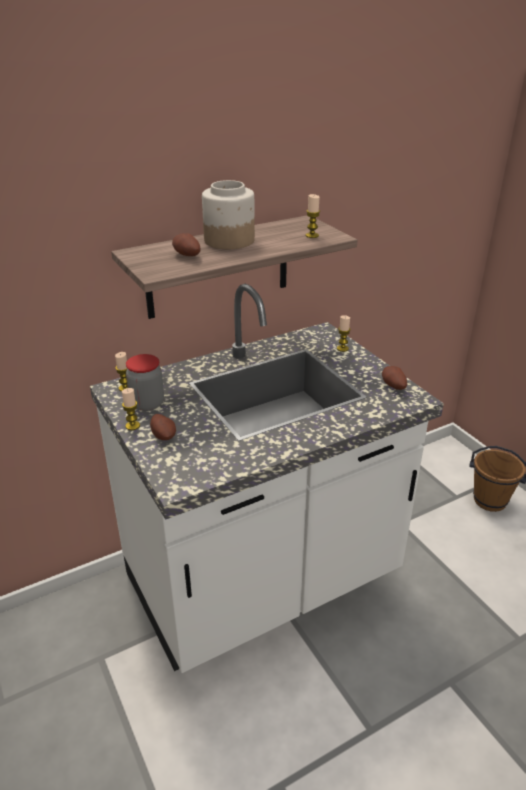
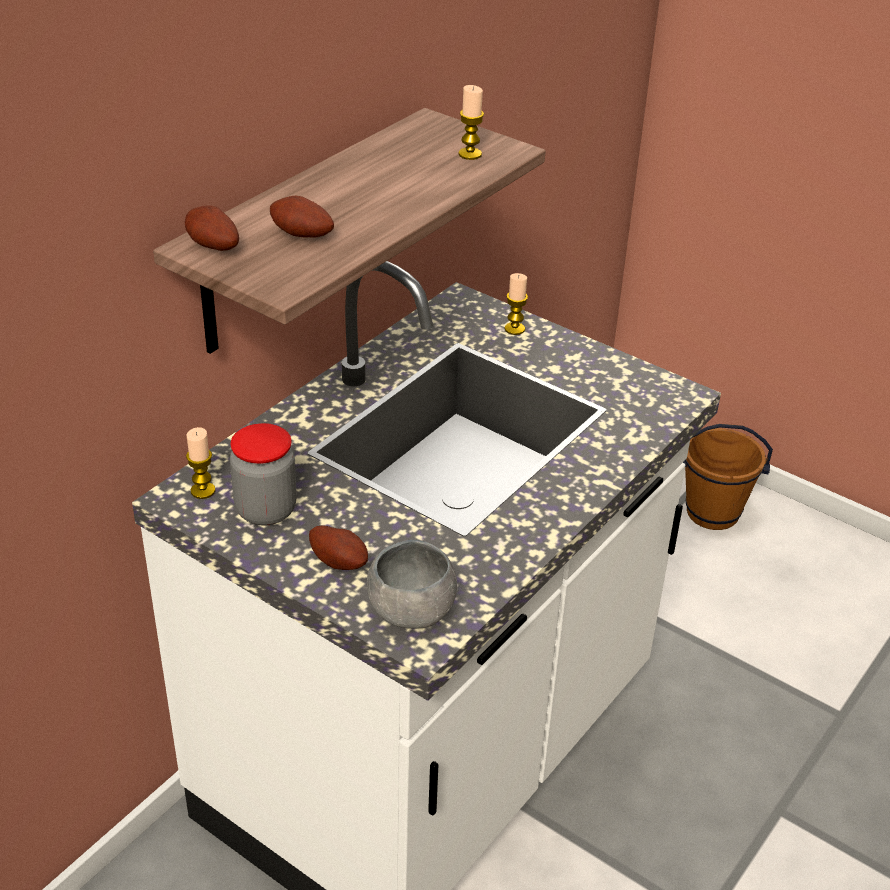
camera: 25 degrees left, 5 degrees up
candle [122,388,140,430] -> none
jar [202,180,255,249] -> none
potato [382,366,407,390] -> potato moved to [185,205,239,251]
none -> grey bowl [367,540,457,629]

